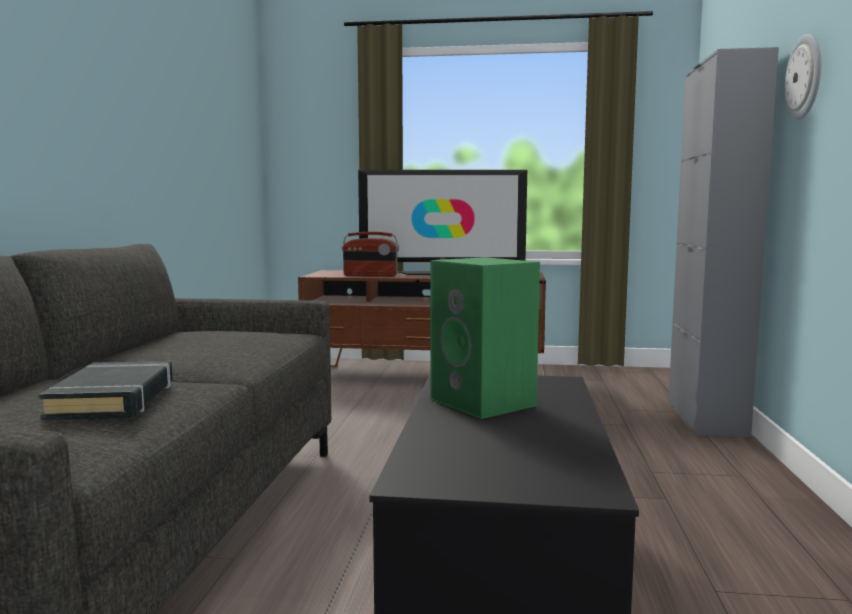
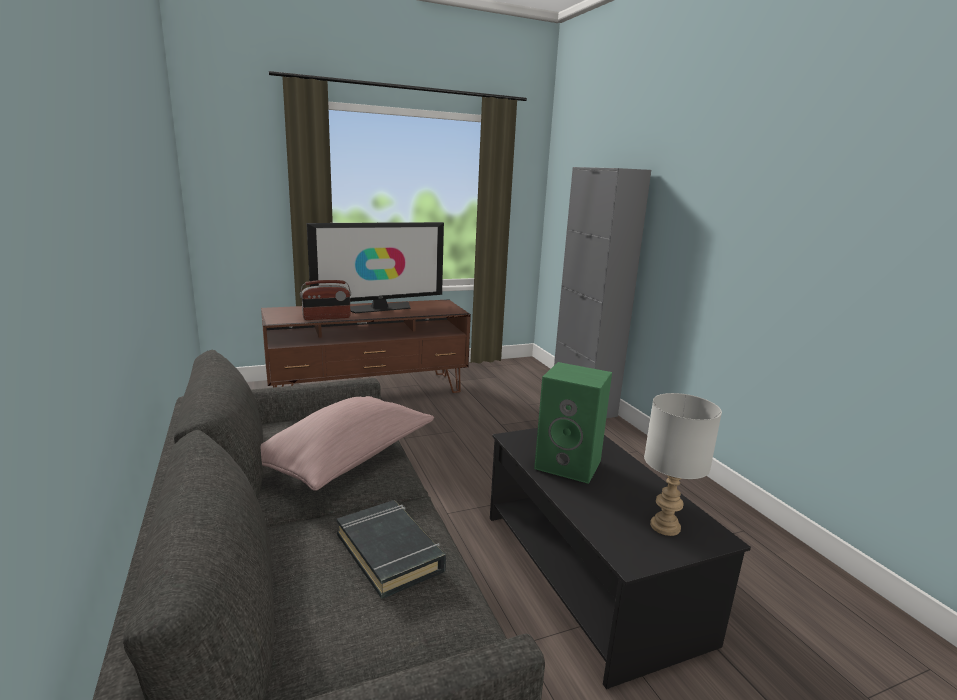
camera: 30 degrees left, 10 degrees up
wall clock [785,34,821,120] -> none
none -> pink pillow [260,396,434,490]
none -> grey table lamp [644,393,722,536]

